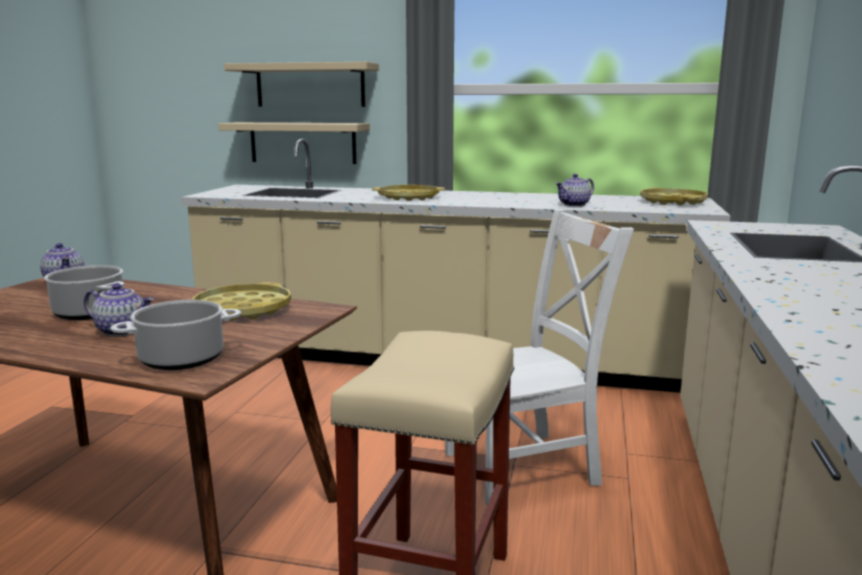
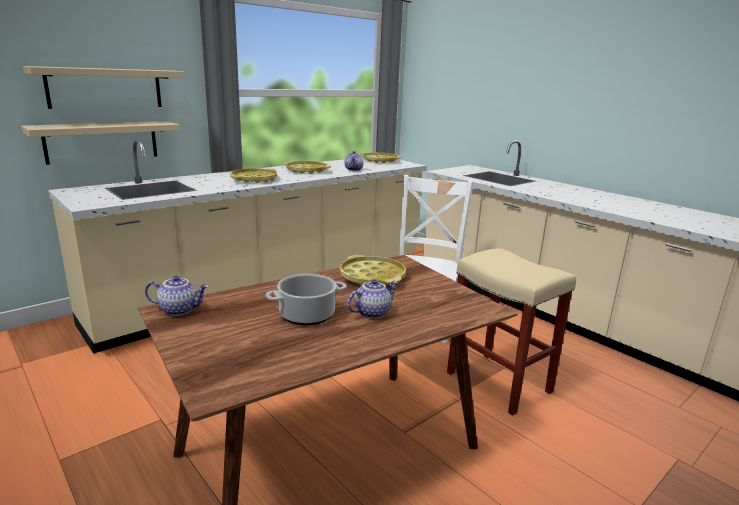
camera: 55 degrees left, 5 degrees up
cooking pot [110,300,241,370] -> none
none -> yellow tray [283,161,331,174]

